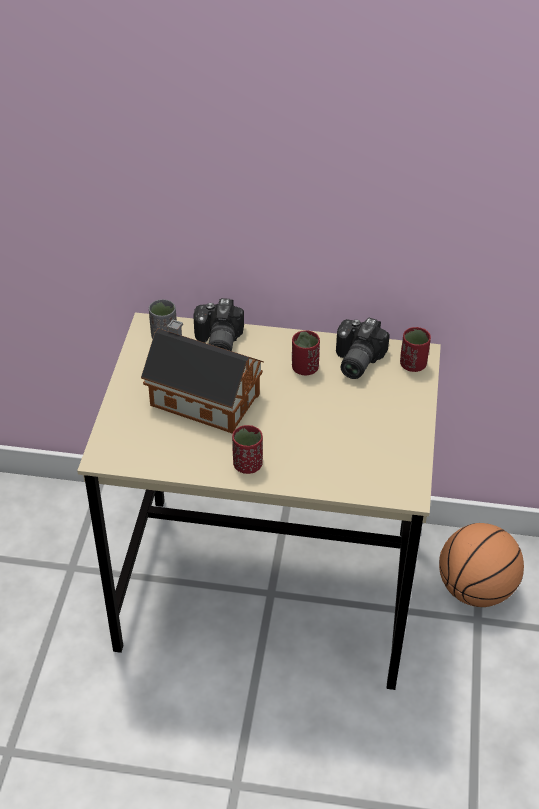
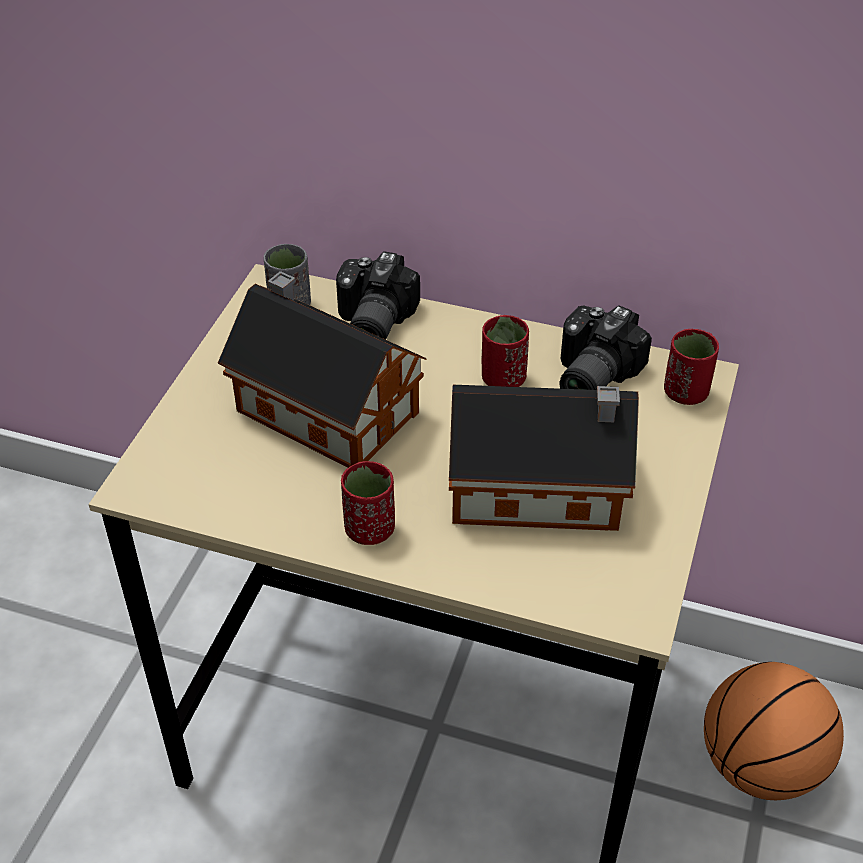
camera: 10 degrees right, 0 degrees up
none -> toy house [449,385,639,531]

